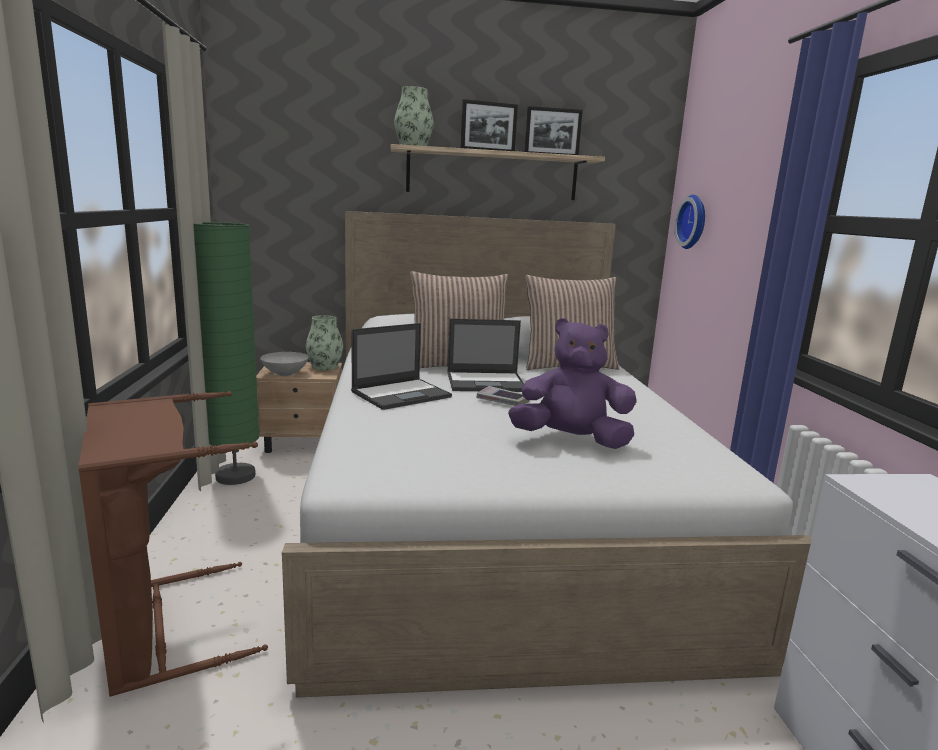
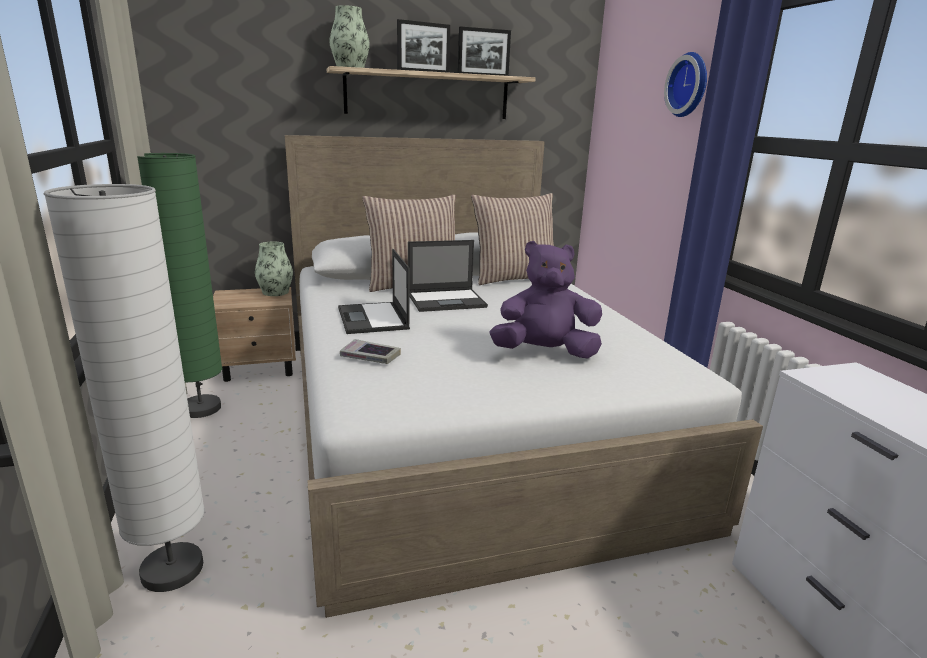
camera: 10 degrees left, 5 degrees up
brown laundry basket [78,391,268,697] -> white floor lamp [44,184,205,592]
grey bowl [260,352,309,376] -> none
laptop [351,323,452,410] -> laptop turned 120 degrees clockwise [338,249,410,334]
book [477,386,529,406] -> book moved to [340,339,401,364]
wall clock [674,195,705,249] -> wall clock moved to [664,52,707,117]

